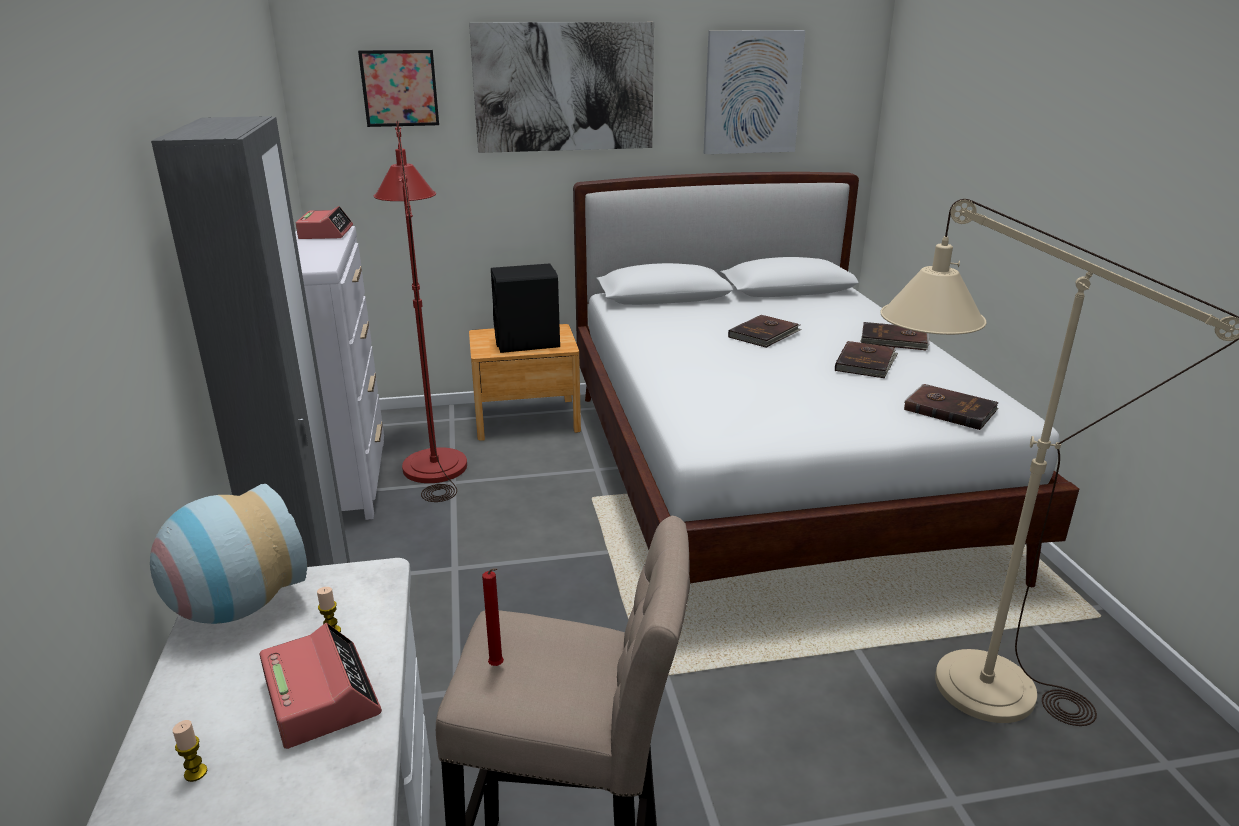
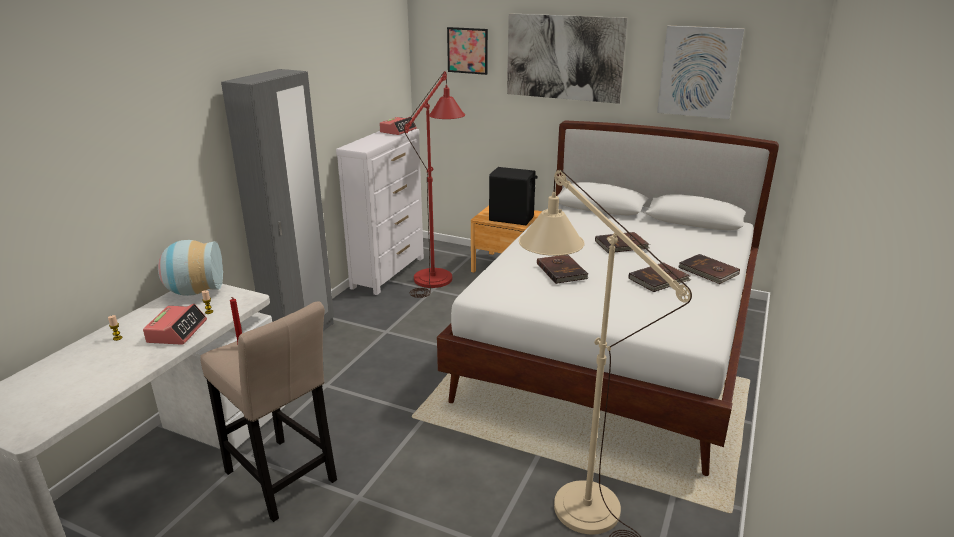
camera: 35 degrees right, 0 degrees up
brown book [904,384,999,430] -> brown book moved to [537,255,589,284]

